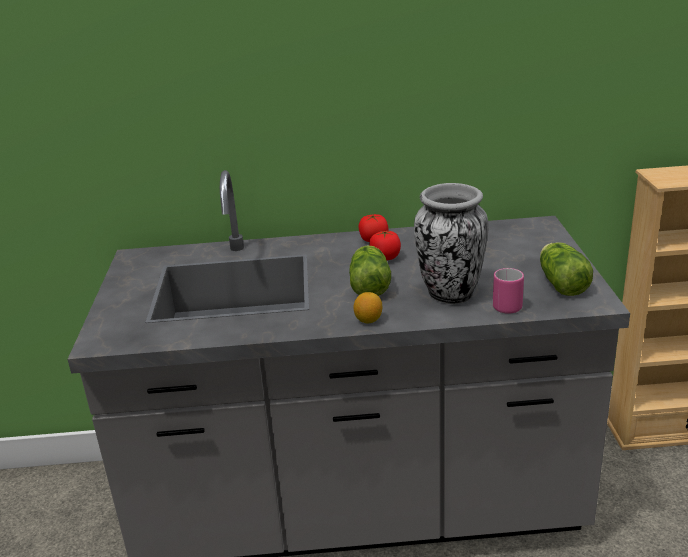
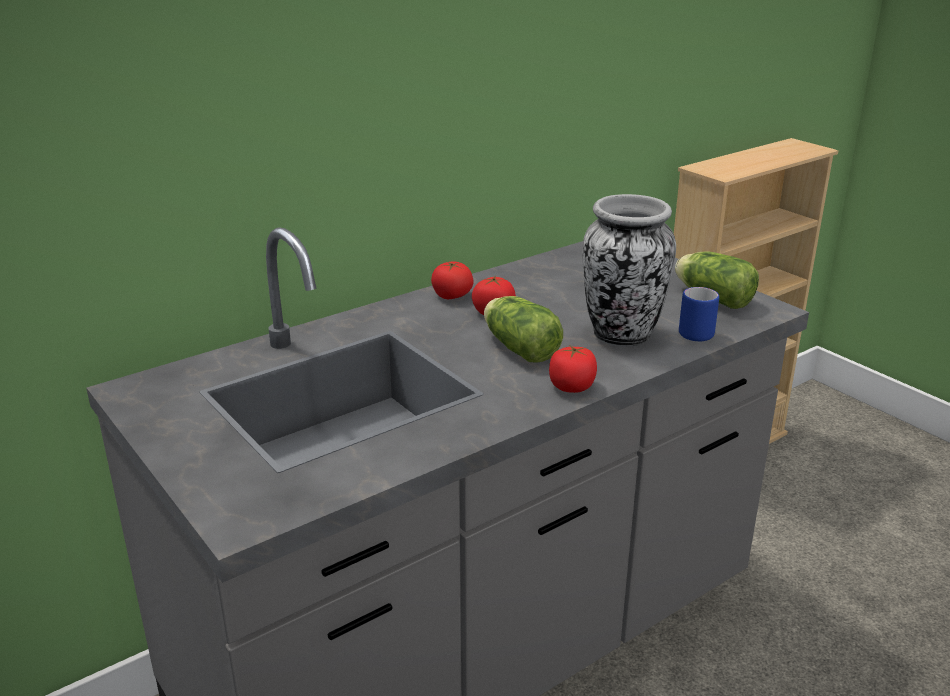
camera: 35 degrees left, 0 degrees up
lemon [354,292,382,324] -> tomato [549,345,597,393]
pink mug [493,268,524,314] -> blue mug [679,287,719,341]

